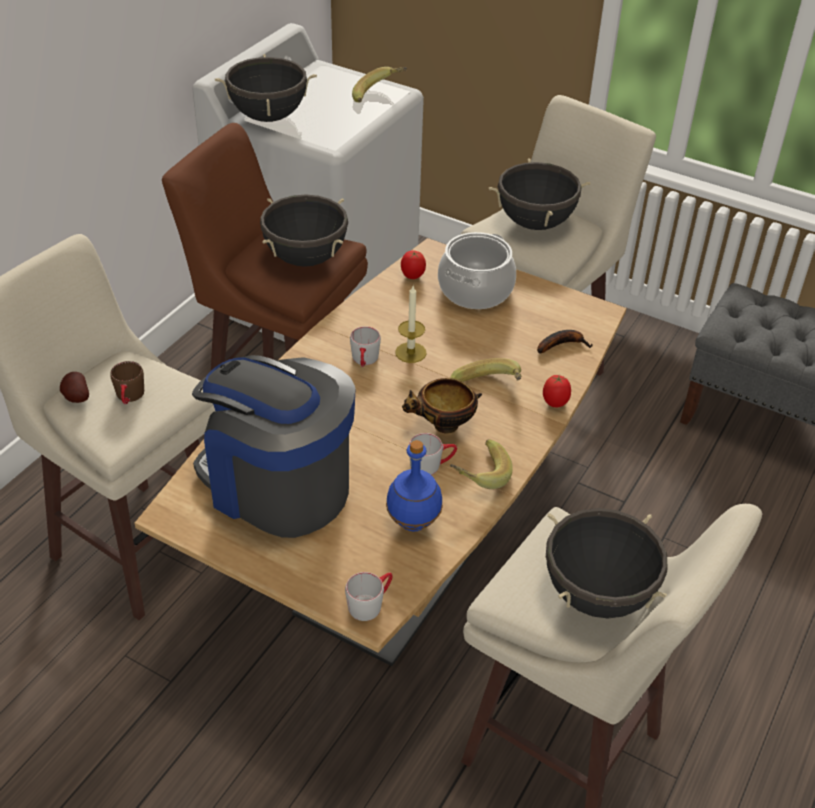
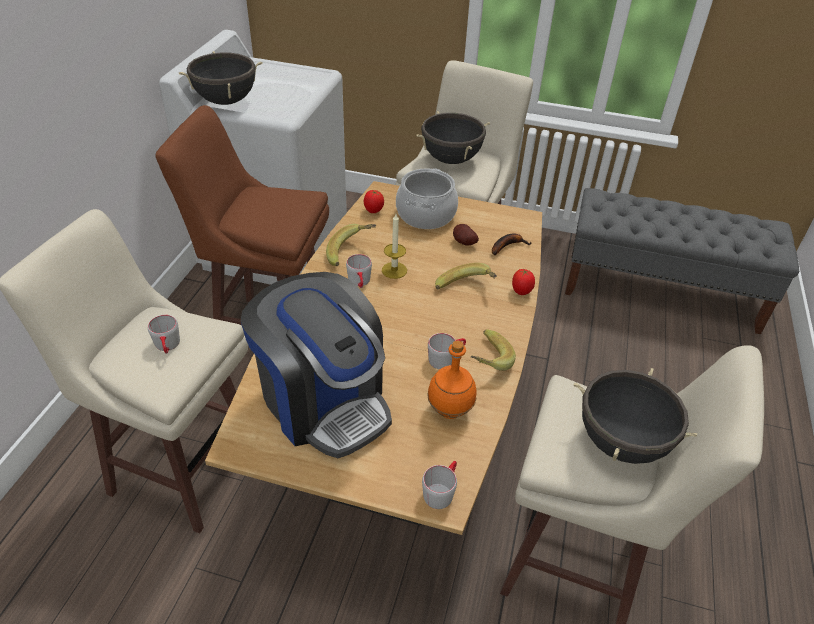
camera: 15 degrees left, 0 degrees up
potato [60,372,89,403] -> potato moved to [453,224,479,246]
brown mug [110,361,144,405] -> grey mug [148,315,180,354]
coffee machine [192,355,355,538] -> coffee machine turned 150 degrees counterclockwise [241,272,392,458]
black cooking pot [260,195,348,267] -> none
banana [352,67,407,103] -> banana moved to [326,224,376,266]
blue bottle [386,440,443,532] -> orange bottle [427,341,477,419]
bowl [402,378,482,434] -> none

